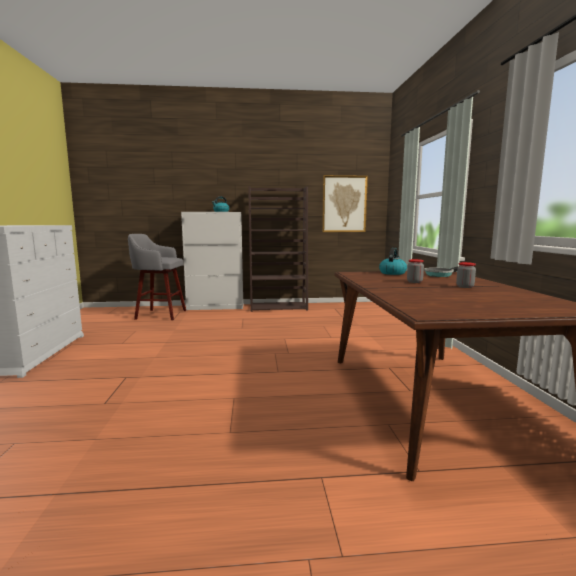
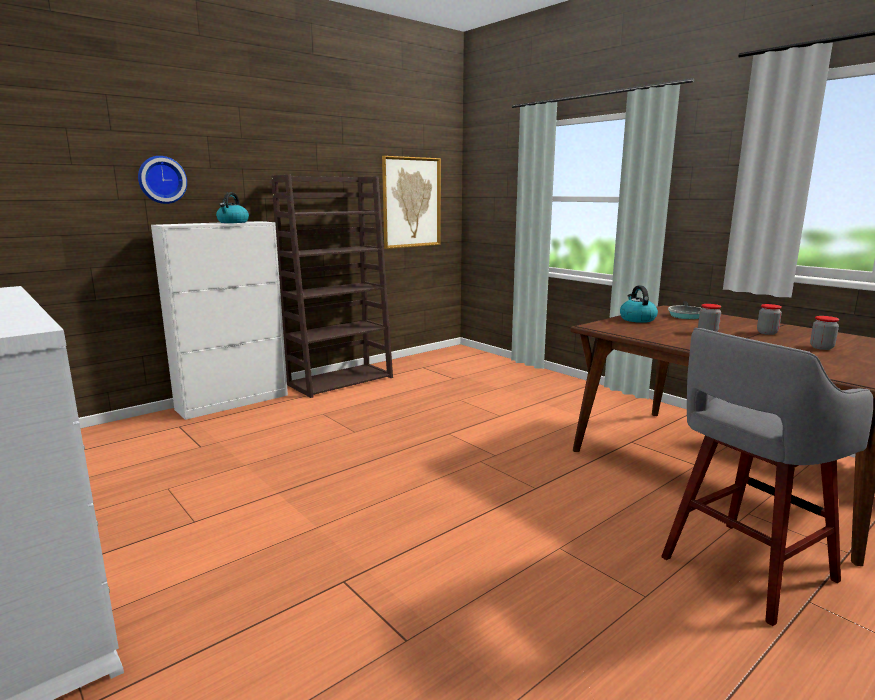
camera: 35 degrees left, 5 degrees up
grey stool [128,234,186,320] -> grey stool moved to [661,328,873,626]
none -> wall clock [138,156,187,204]
none -> jar [810,316,839,350]

